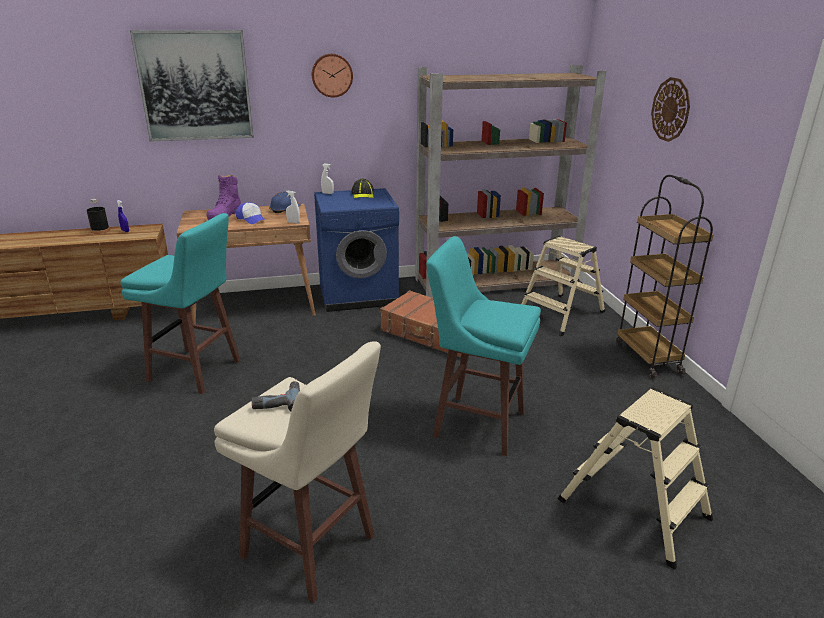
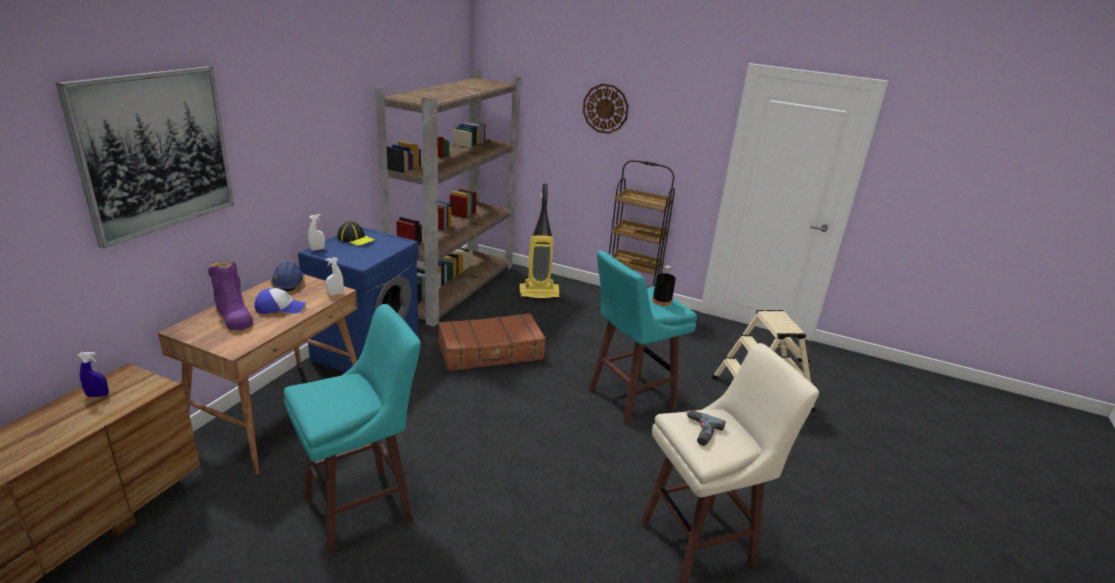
camera: 55 degrees left, 0 degrees up
black bottle [87,199,110,234] -> black bottle moved to [652,265,676,306]
wall clock [312,54,353,97] -> none
beige step ladder [522,236,605,336] -> vacuum cleaner [519,184,560,300]

